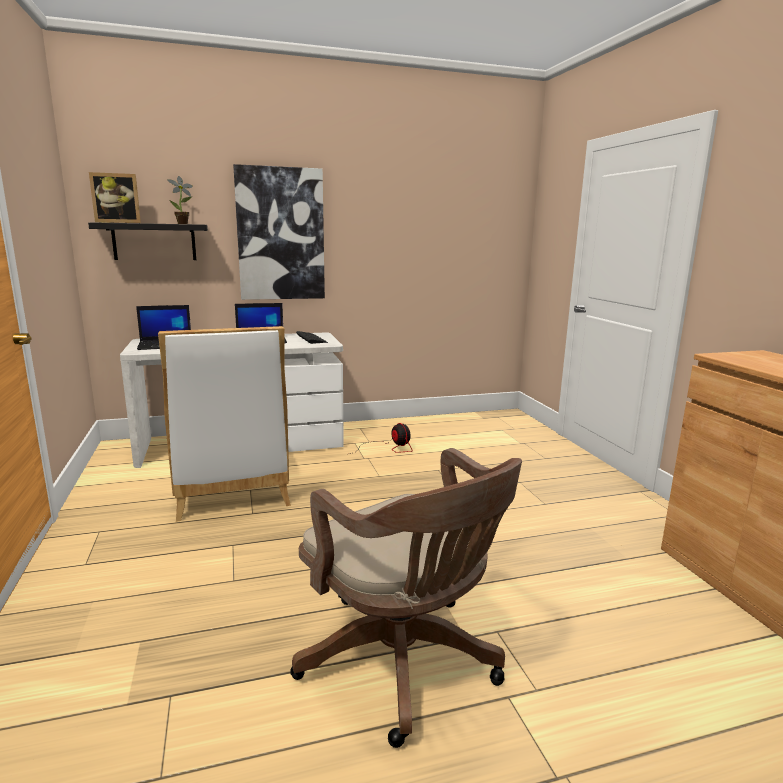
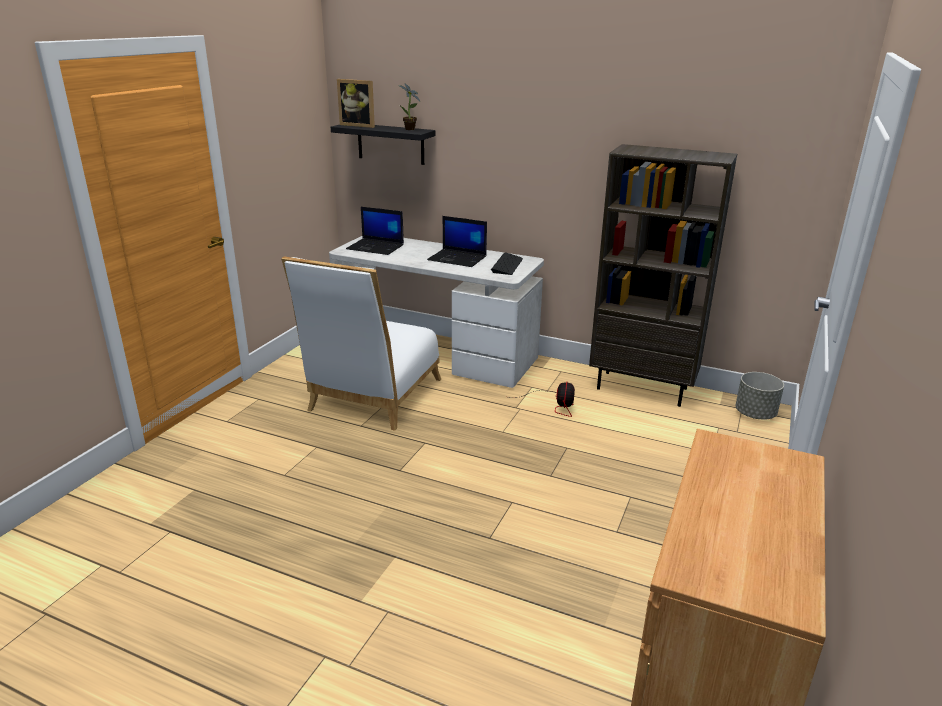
camera: 40 degrees right, 10 degrees up
picture [233,164,325,300] -> none
brown office chair [290,448,522,748] -> none
none -> brown bookcase [589,144,737,407]
none -> grey planter [735,372,784,419]

